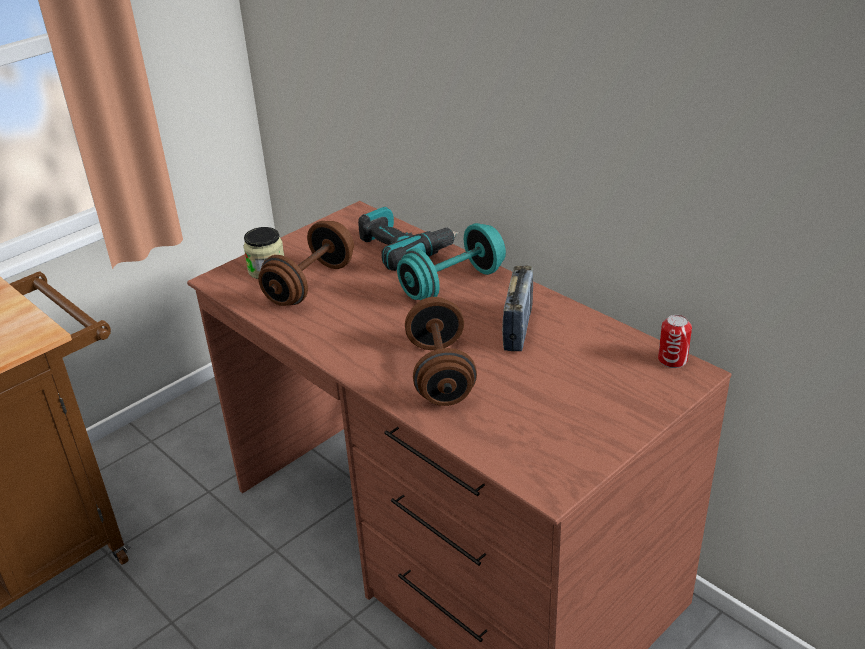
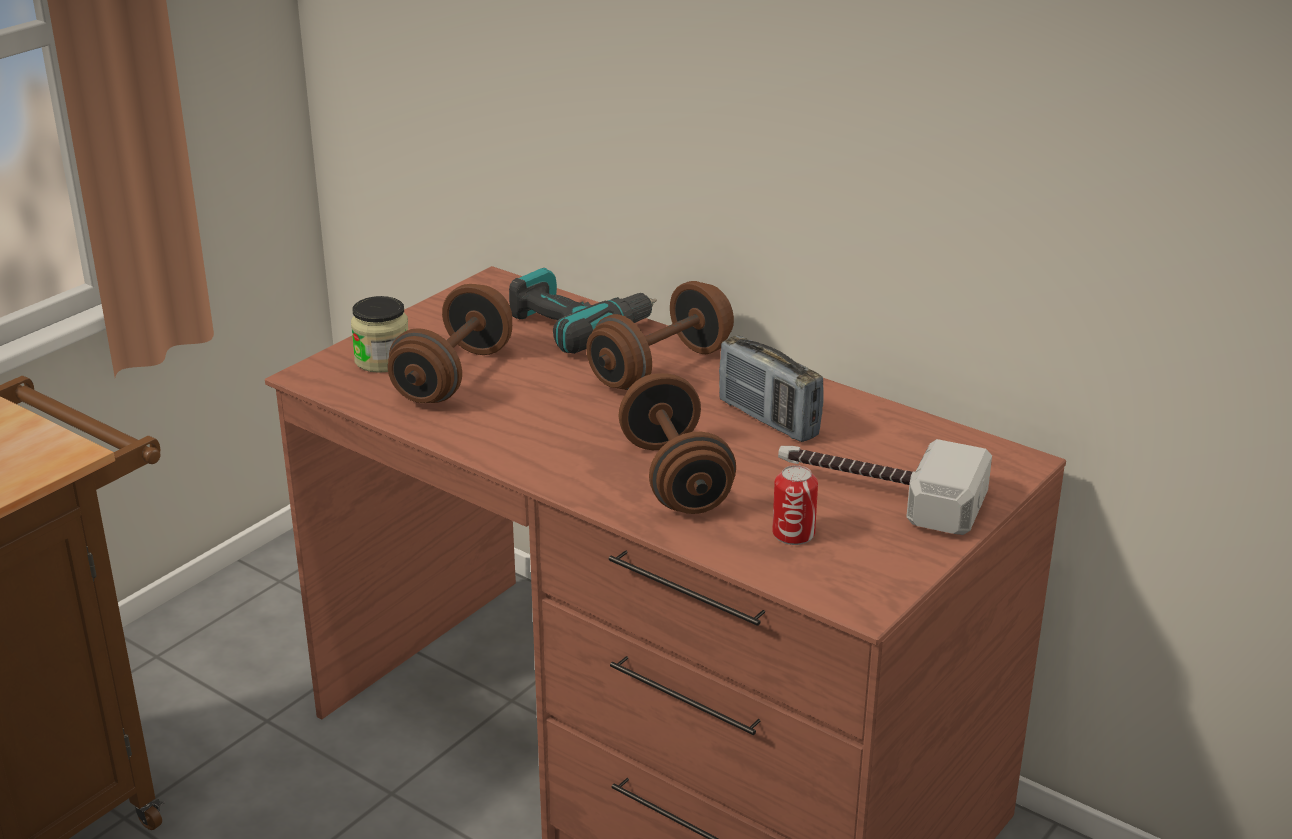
camera: 10 degrees left, 5 degrees down
turquoise dumbbell [397,223,506,300] -> brown dumbbell [586,281,734,390]
radio [502,265,533,351] -> radio turned 135 degrees clockwise [719,335,824,442]
can [658,315,692,368] -> can moved to [772,465,818,545]
none -> hammer [778,439,992,535]

